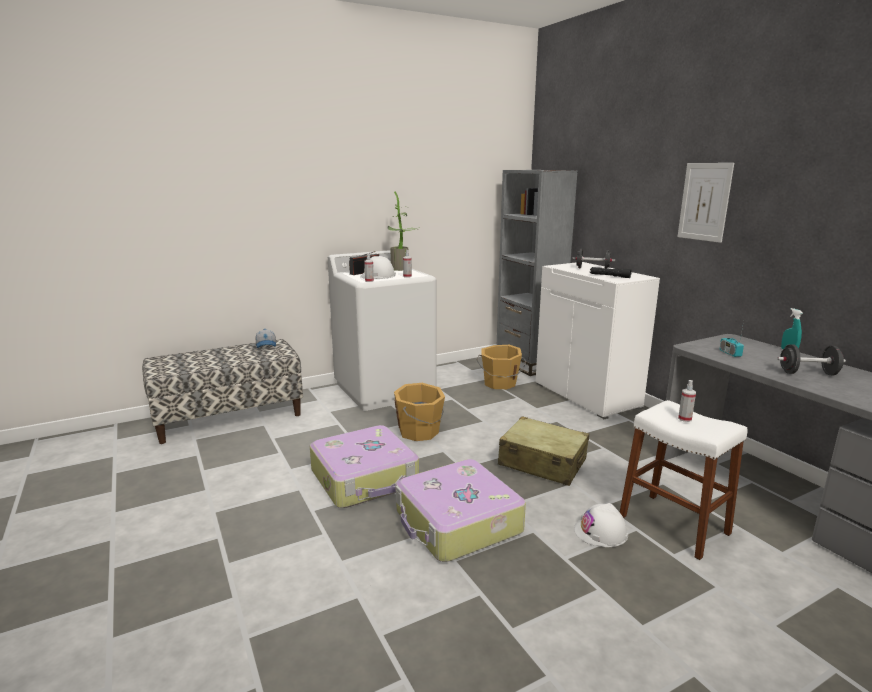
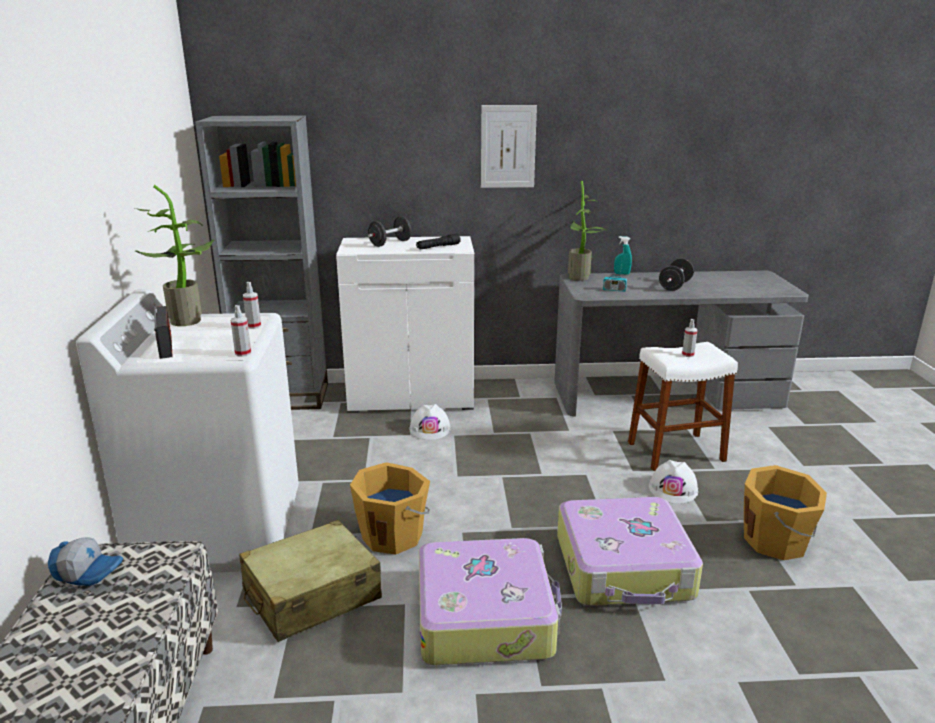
camera: 65 degrees left, 5 degrees up
white hard hat [360,256,396,279] -> white hard hat moved to [409,404,451,440]
orange bucket [476,345,526,389] -> orange bucket moved to [744,465,827,560]
beige suitcase [498,416,589,486] -> beige suitcase moved to [239,520,382,642]
none -> potted plant [568,181,606,281]

